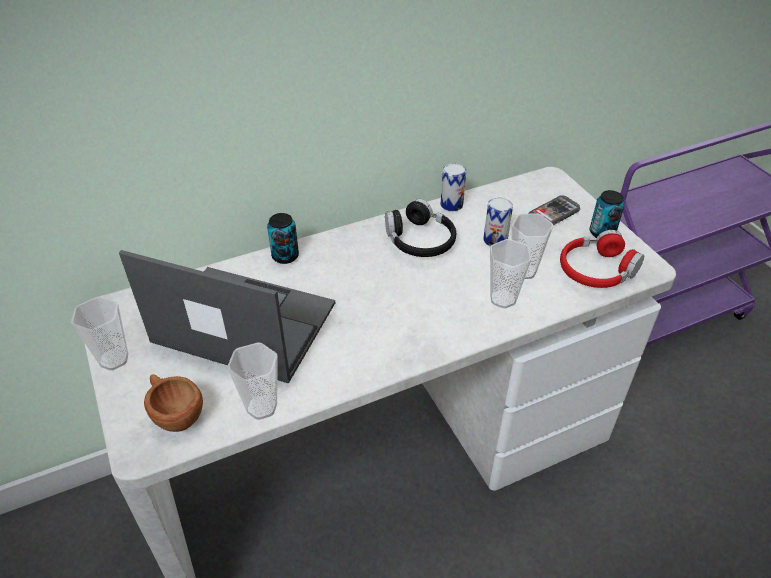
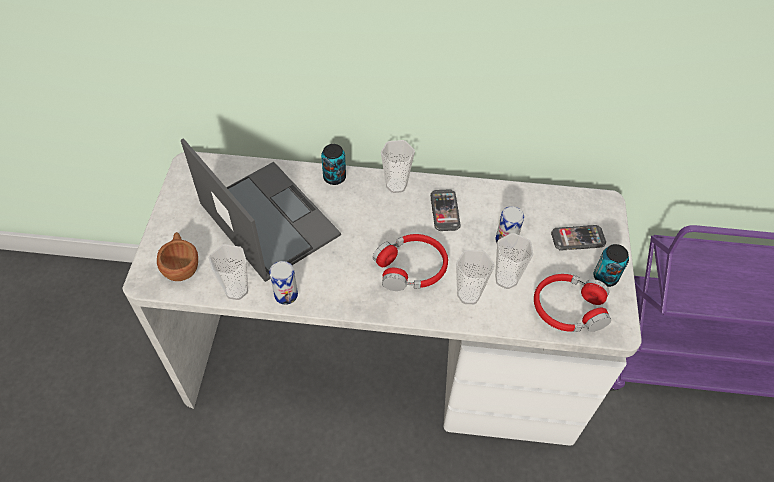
camera: 30 degrees right, 10 degrees up
cup [71,297,128,371] -> cup moved to [381,140,415,193]
black headphones [385,199,456,257] -> phone [430,189,461,231]
can [440,163,466,211] -> can moved to [269,261,298,305]
none -> red headphones [373,234,448,291]

